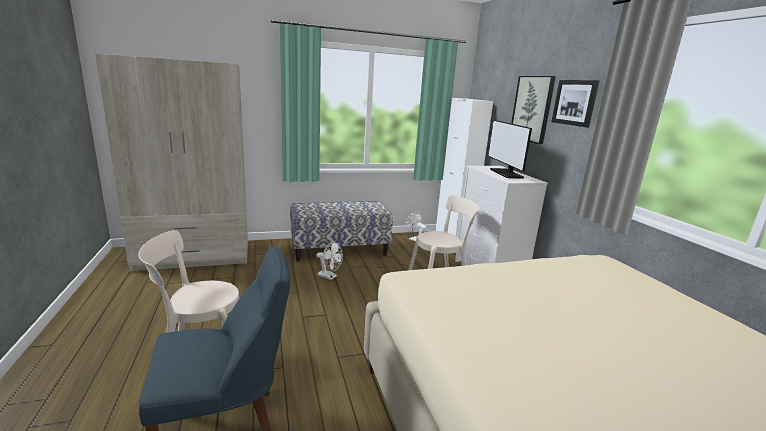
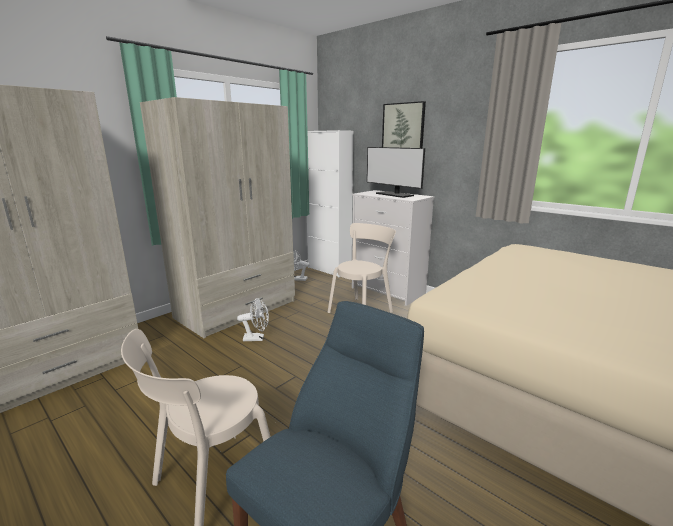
camera: 30 degrees left, 0 degrees up
bench [290,201,393,262] -> beige wardrobe [140,97,295,338]
picture [551,80,599,127] -> none

